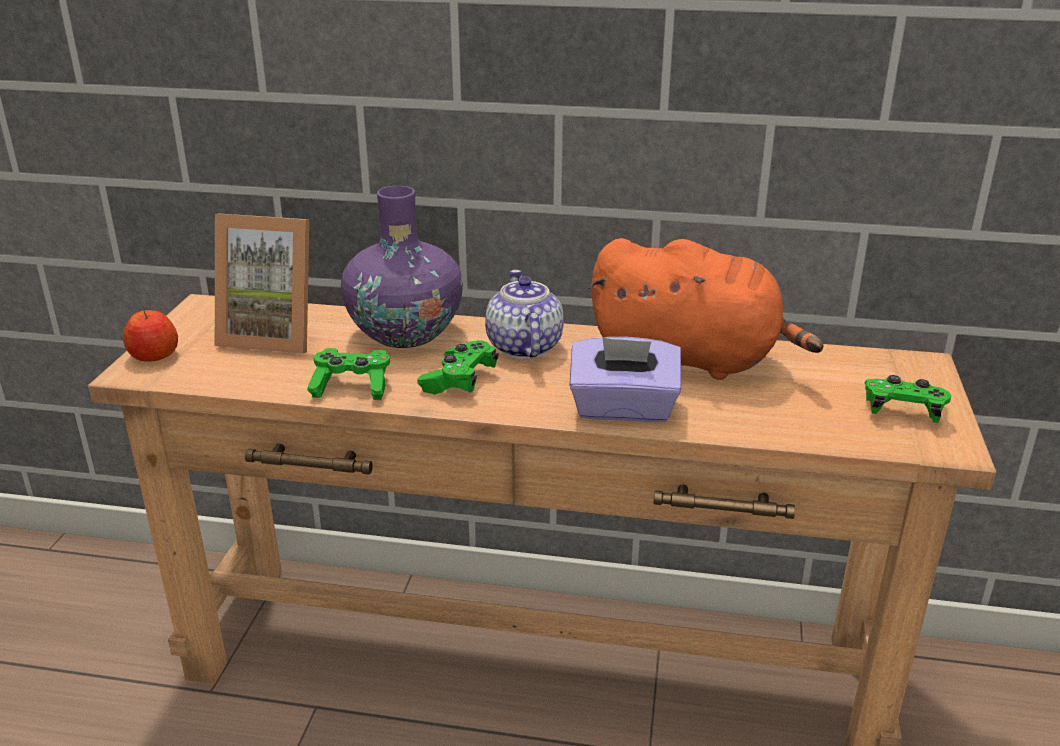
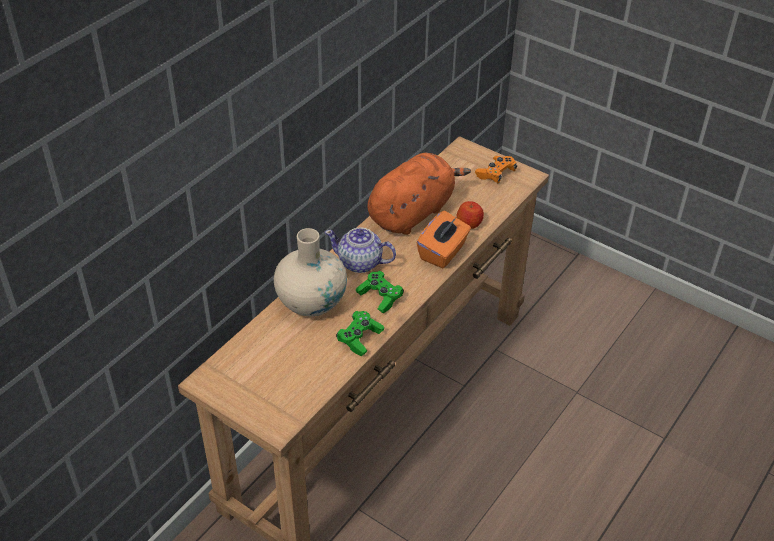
camera: 65 degrees left, 15 degrees up
apple [123,310,178,362] -> apple moved to [456,201,484,229]
picture frame [215,214,309,354] -> none
purple vase [341,186,463,348] -> beige vase [274,228,347,316]
purple tissue box [569,337,681,422] -> orange tissue box [417,211,471,268]
green game controller [865,375,951,423] -> orange game controller [475,156,517,183]

